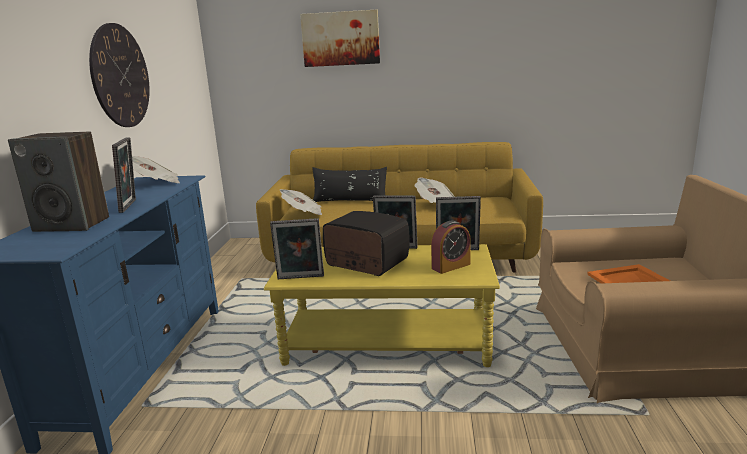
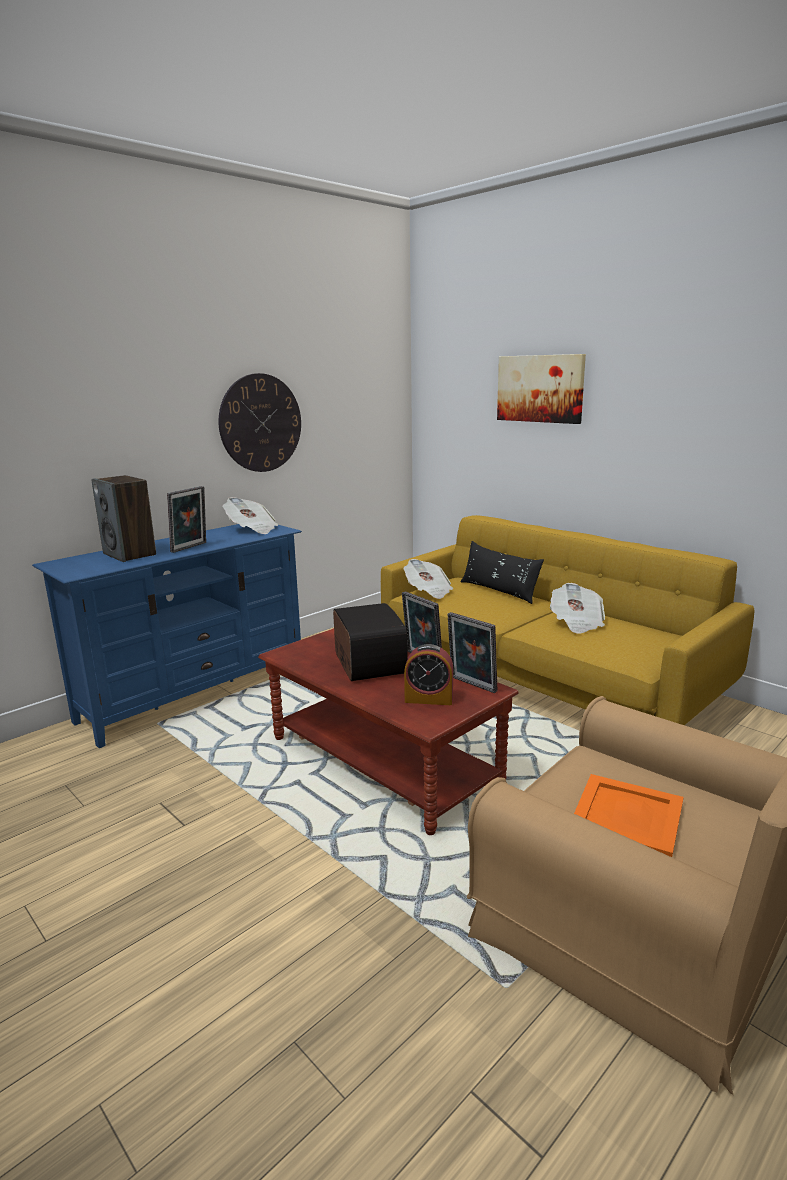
camera: 40 degrees right, 0 degrees up
yellow coffee table [264,244,500,367] -> brown coffee table [258,628,519,835]
picture frame [270,218,324,279] -> none

